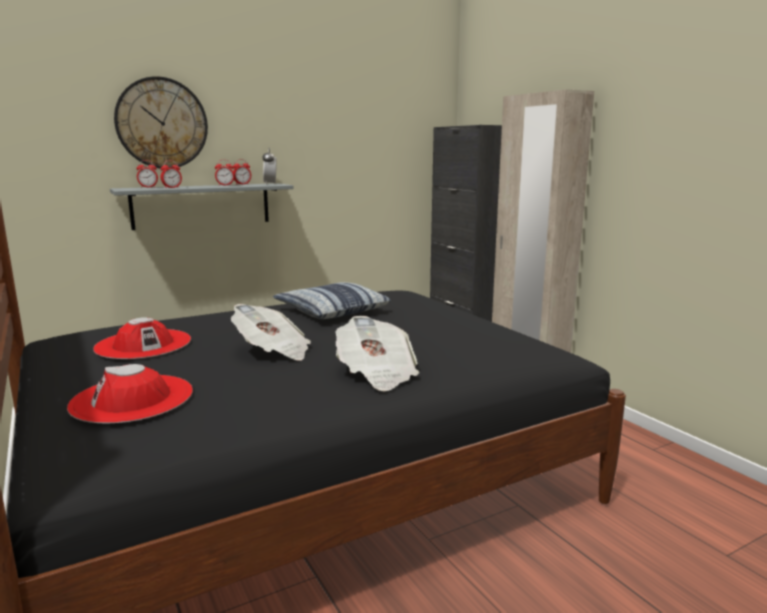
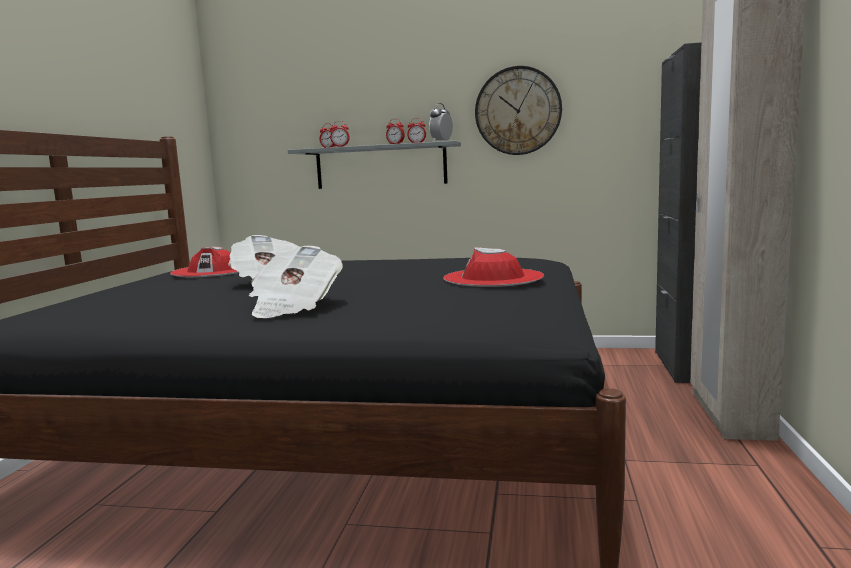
camera: 40 degrees right, 5 degrees down
red hat [67,364,193,423] -> red hat moved to [443,247,544,287]
wall clock [114,76,208,168] -> wall clock moved to [475,66,562,155]
pillow [273,282,391,319] -> none

